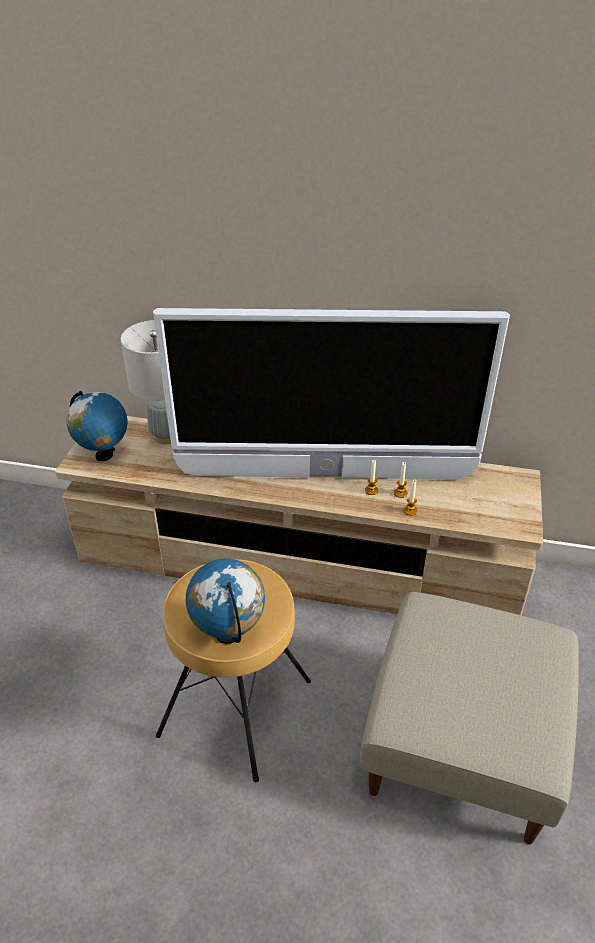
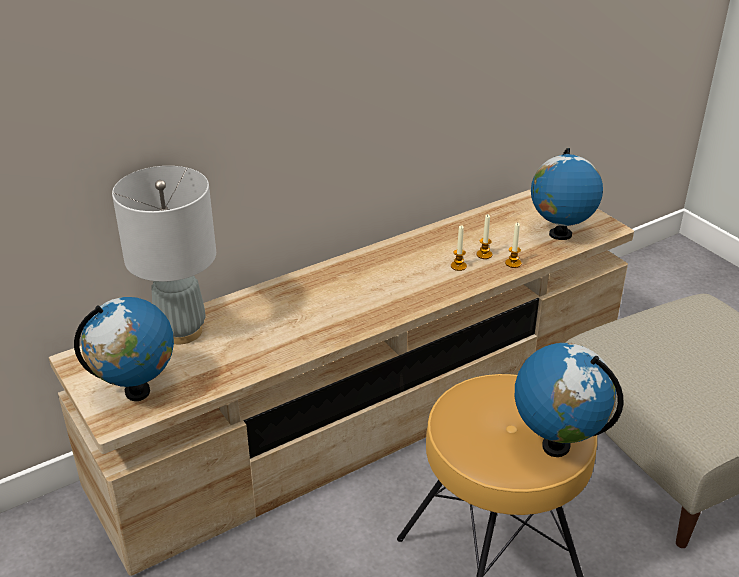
camera: 45 degrees left, 5 degrees down
television [153,308,510,479] -> none
none -> globe [531,148,603,240]

